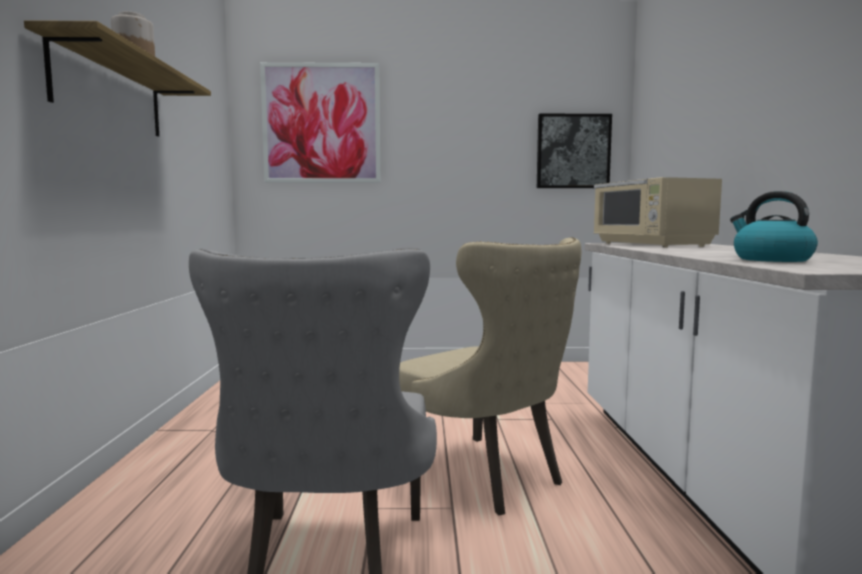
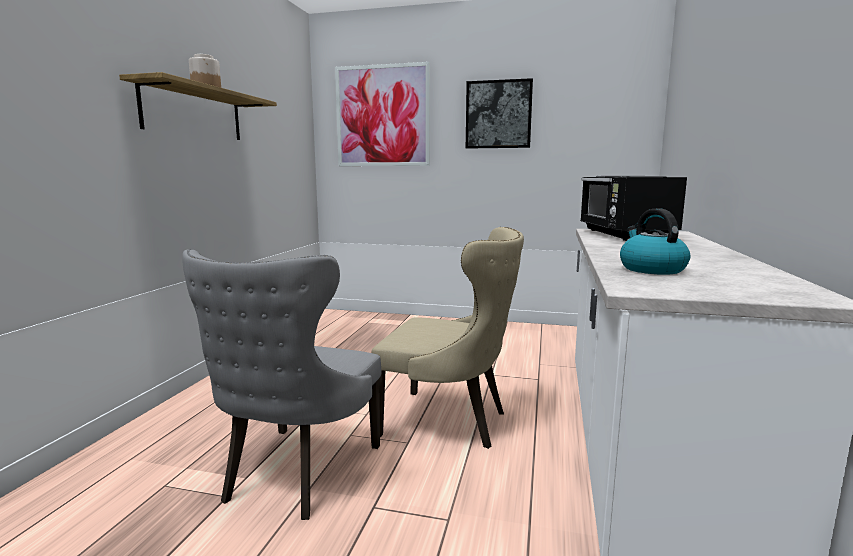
camera: 15 degrees right, 5 degrees up
beige chair [399,237,581,515] -> beige chair turned 45 degrees counterclockwise [372,227,524,449]
picture [537,114,612,188] -> picture moved to [466,78,533,149]
beige microwave [593,177,722,247] -> black microwave [580,176,687,241]

